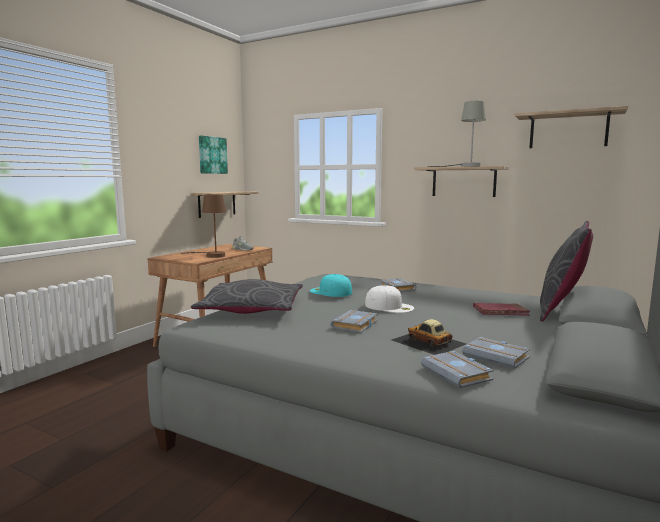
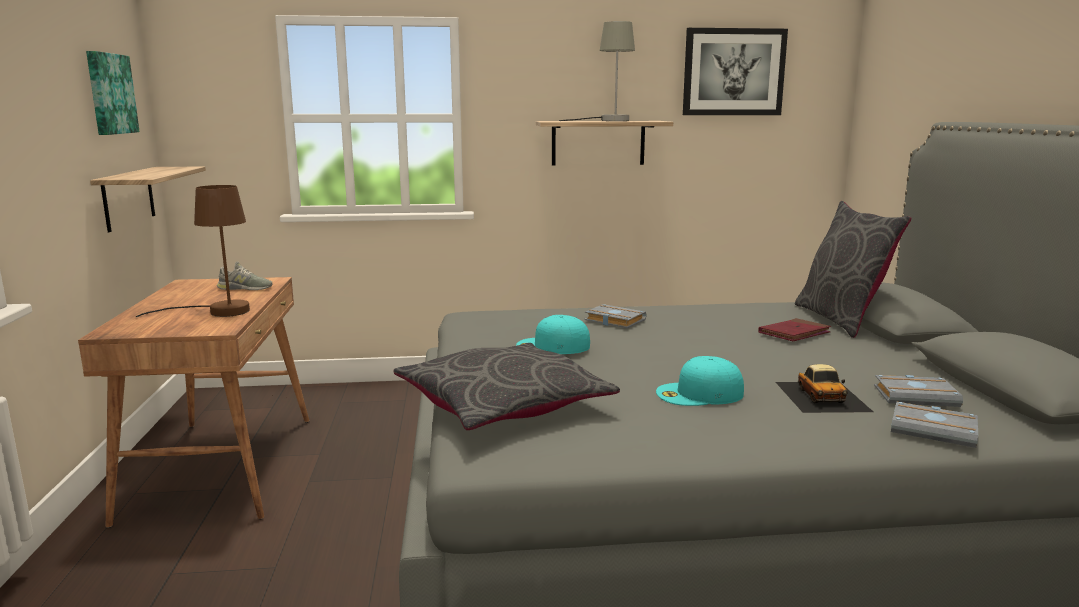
camera: 35 degrees left, 5 degrees up
grey book [331,310,378,333] -> turquoise cap [656,356,744,406]
white cap [365,285,414,313] -> none
toy car [392,319,466,355] -> toy car turned 105 degrees counterclockwise [776,364,873,413]
shelf [515,106,628,148] -> picture [683,28,788,115]

